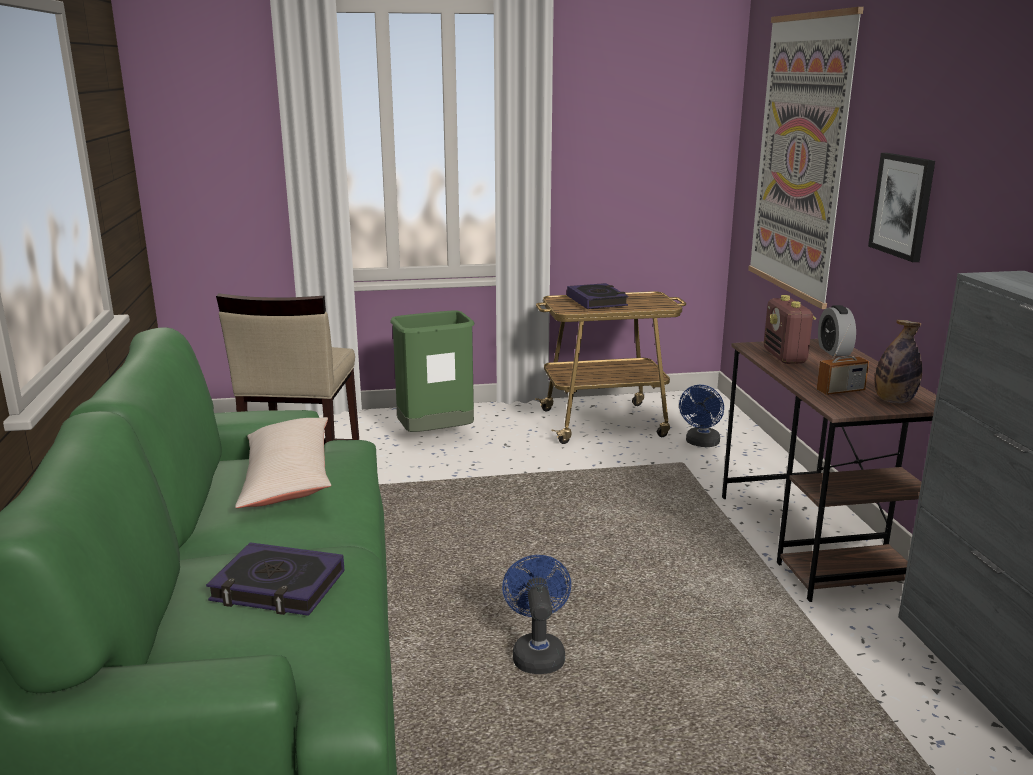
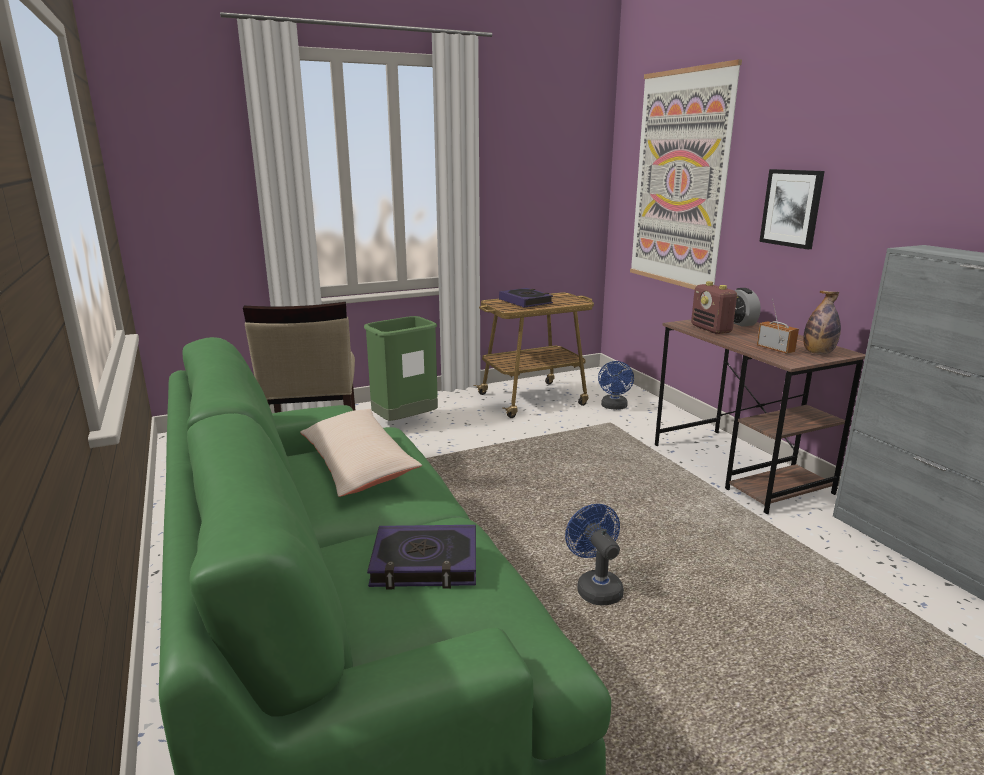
camera: 15 degrees left, 0 degrees up
radio [817,324,869,395] -> radio turned 90 degrees counterclockwise [757,299,799,354]

